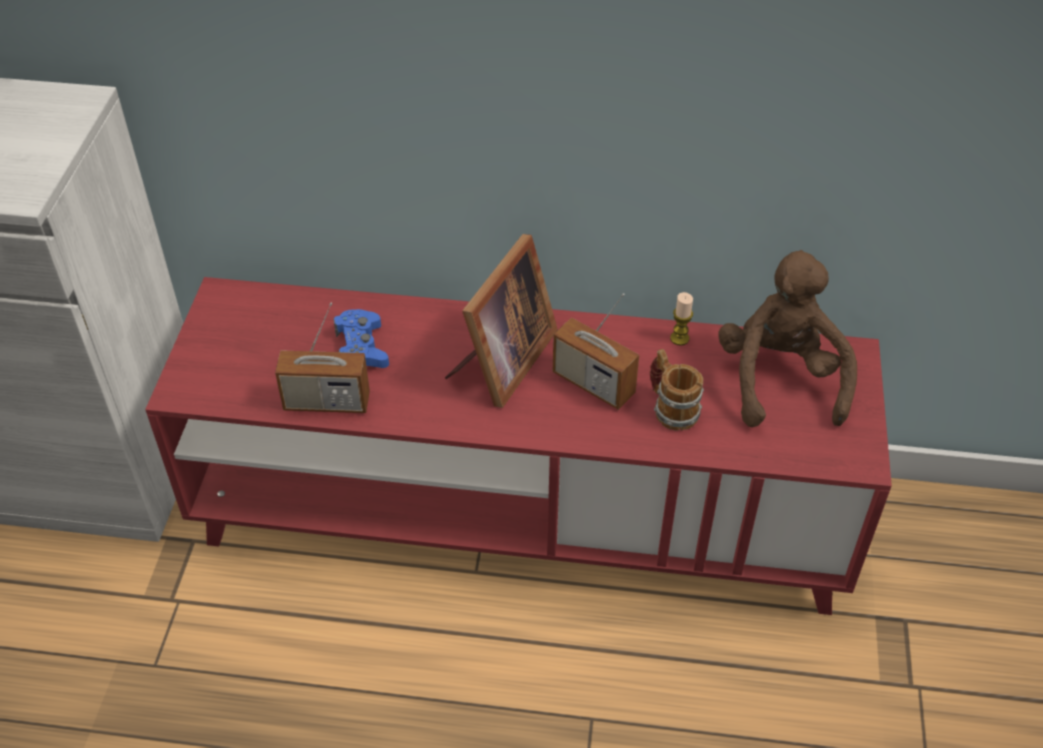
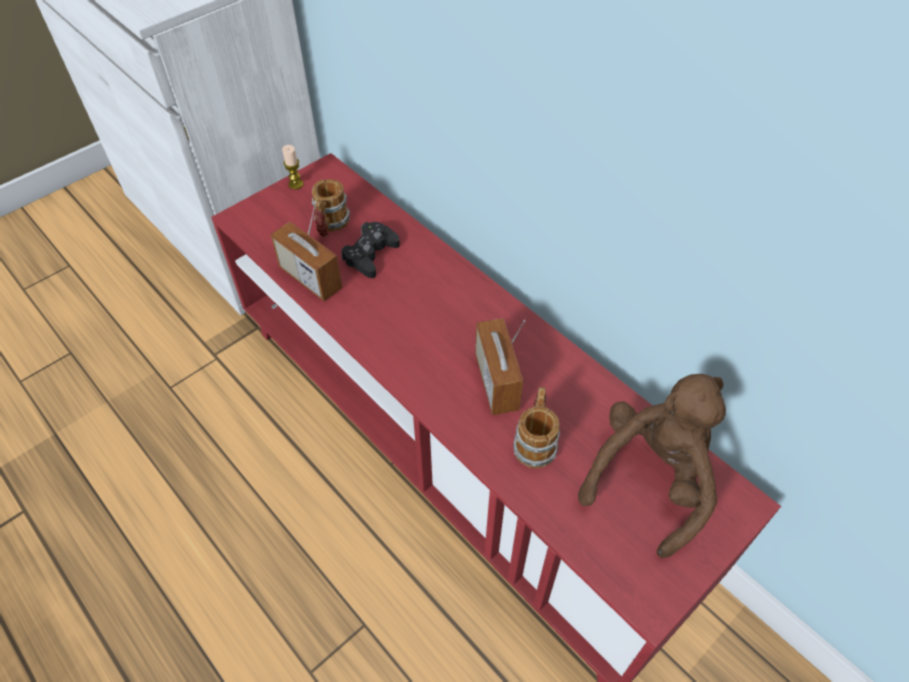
camera: 40 degrees right, 5 degrees up
blue game controller [333,309,389,368] -> black game controller [341,222,400,278]
picture frame [445,234,558,408] -> none
candle [670,292,693,345] -> candle moved to [282,145,304,189]
none -> mug [312,179,350,237]

